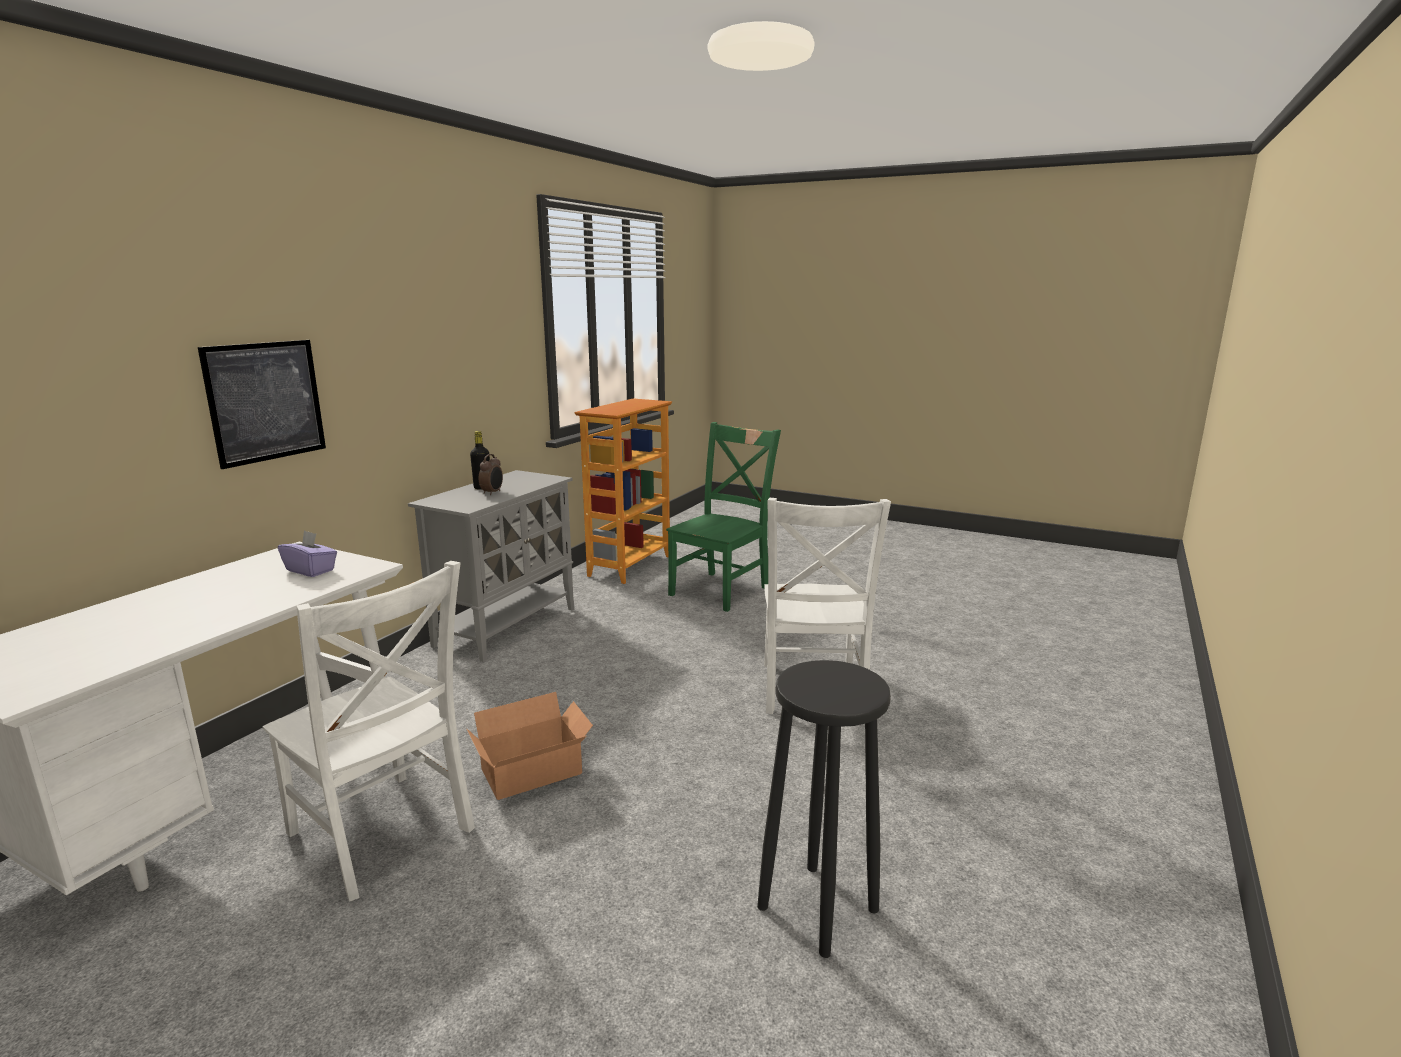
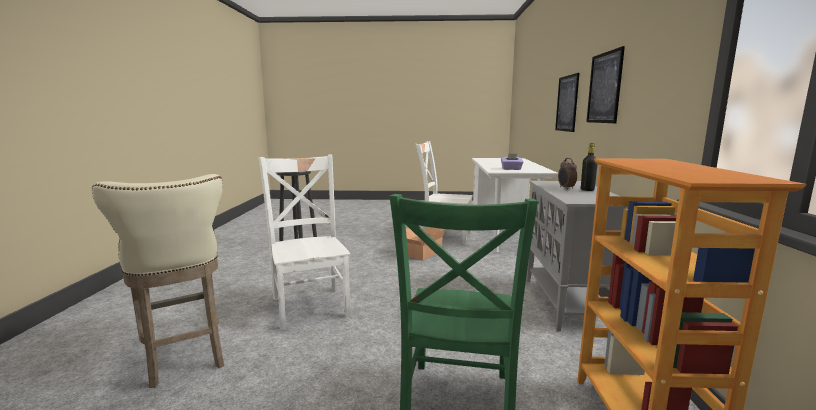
camera: 155 degrees right, 5 degrees down
none -> beige stool [92,174,224,388]
none -> picture [586,46,625,123]

